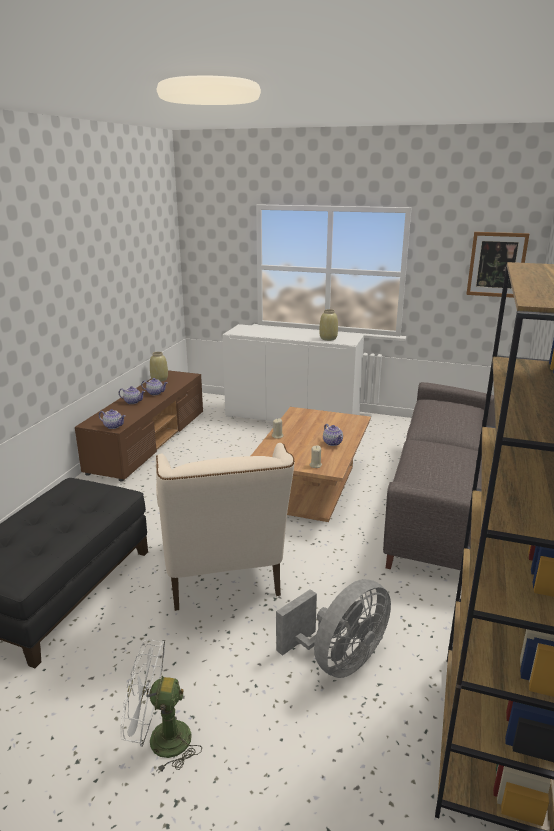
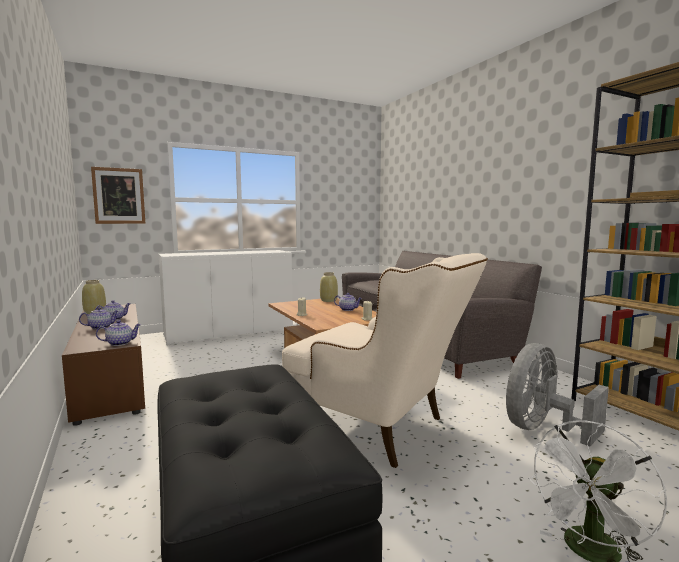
camera: 45 degrees left, 15 degrees down
grey fan [276,579,391,678] -> grey fan turned 135 degrees counterclockwise [506,343,609,446]
beige vase [319,309,338,341] -> beige vase moved to [320,272,338,302]
picture [466,232,529,298] -> picture moved to [91,167,145,224]

